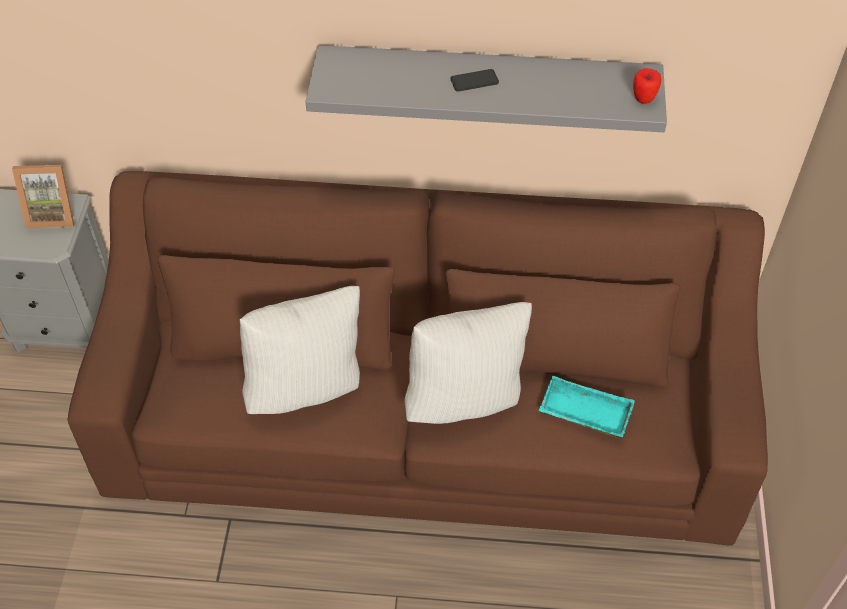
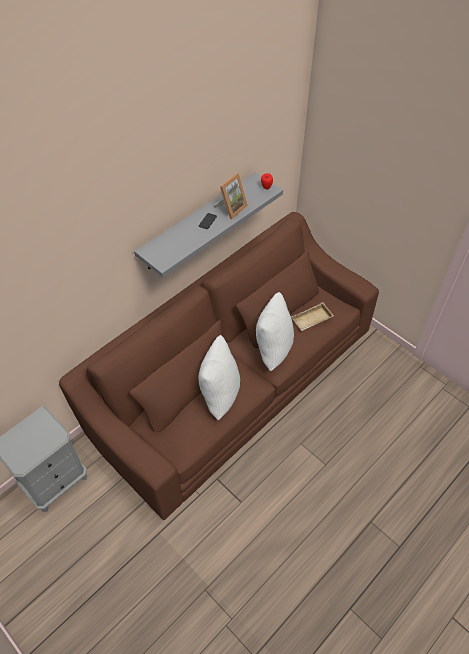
camera: 50 degrees left, 0 degrees up
picture frame [12,165,74,228] -> picture frame moved to [214,173,248,219]
turquoise tray [538,375,635,437] -> beige tray [291,302,334,331]

